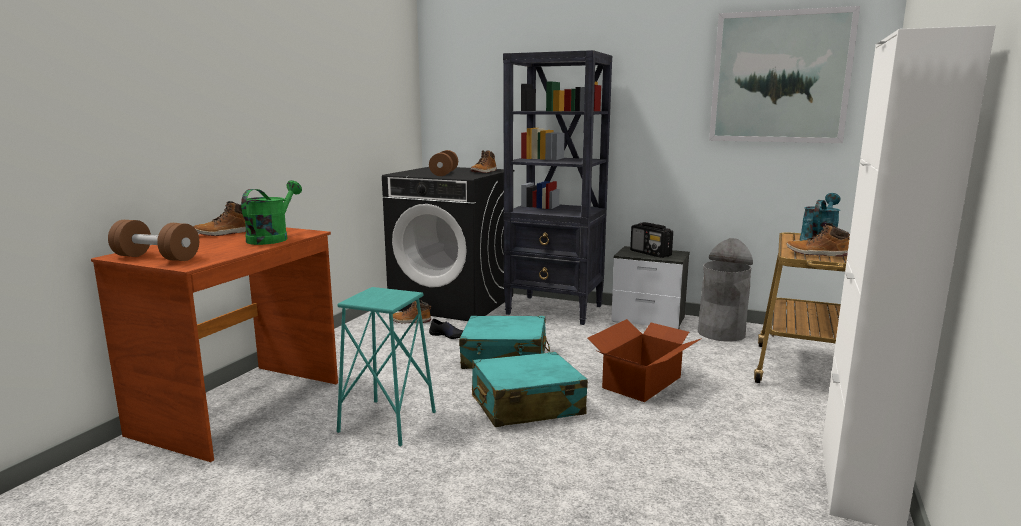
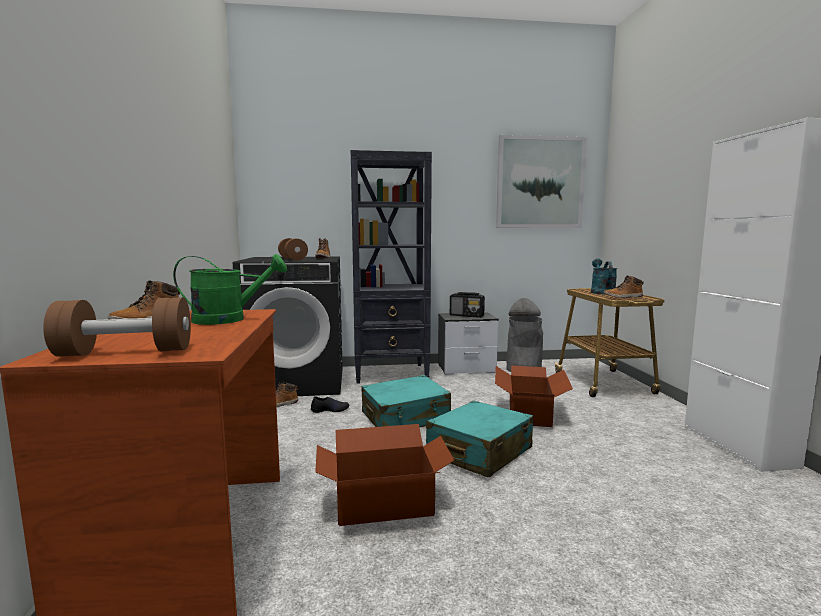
camera: 30 degrees left, 5 degrees down
green watering can [241,180,302,245] -> green watering can turned 90 degrees clockwise [173,254,287,325]
turquoise stool [337,287,436,446] -> cardboard box [315,424,454,526]

